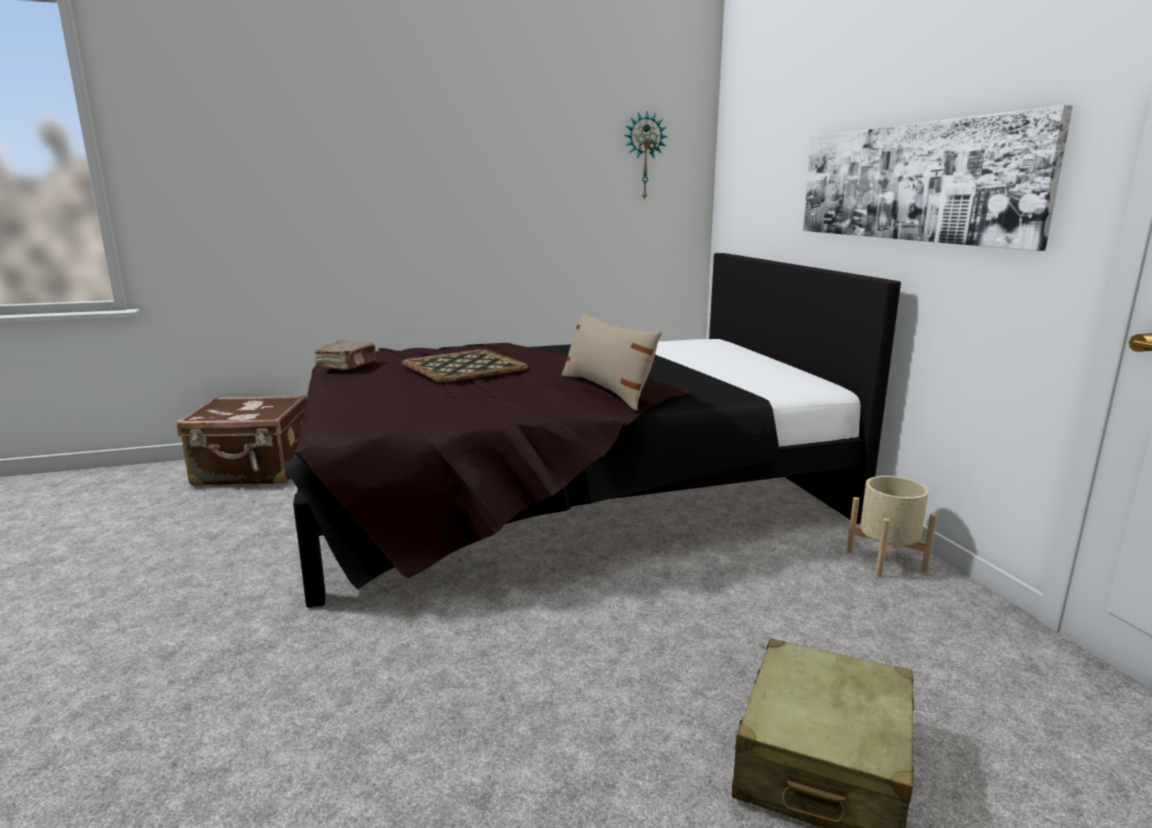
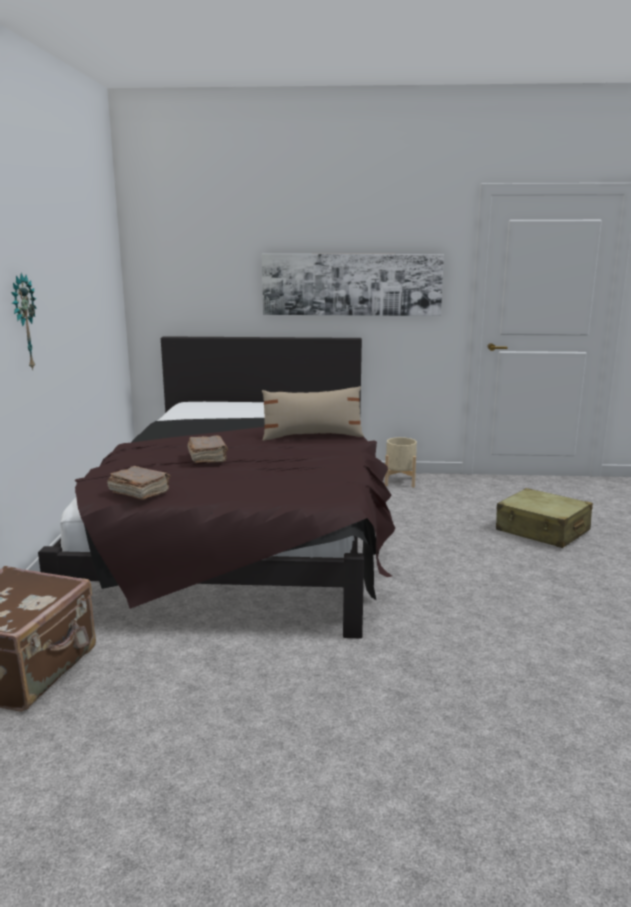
camera: 70 degrees left, 0 degrees up
tray [402,349,528,383] -> brown book [187,435,228,463]
wall clock [624,111,668,201] -> wall clock moved to [11,273,37,370]

